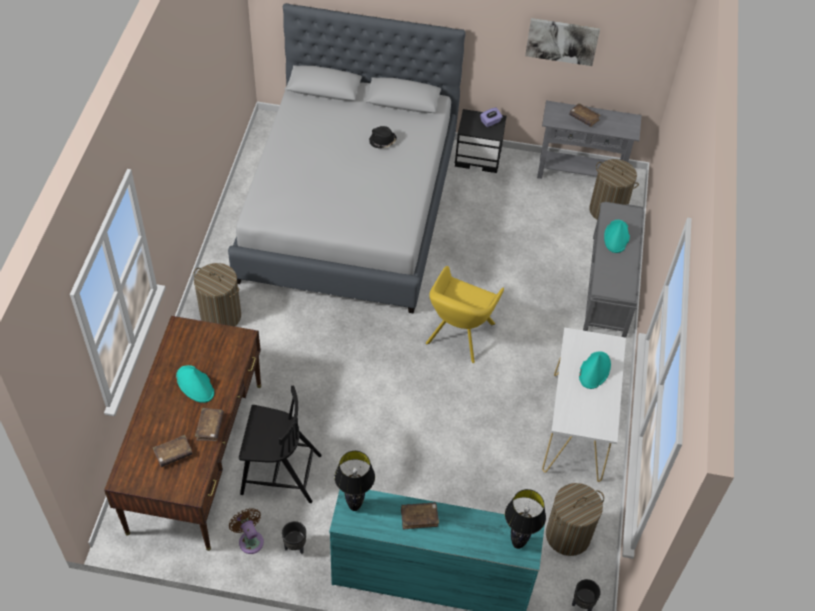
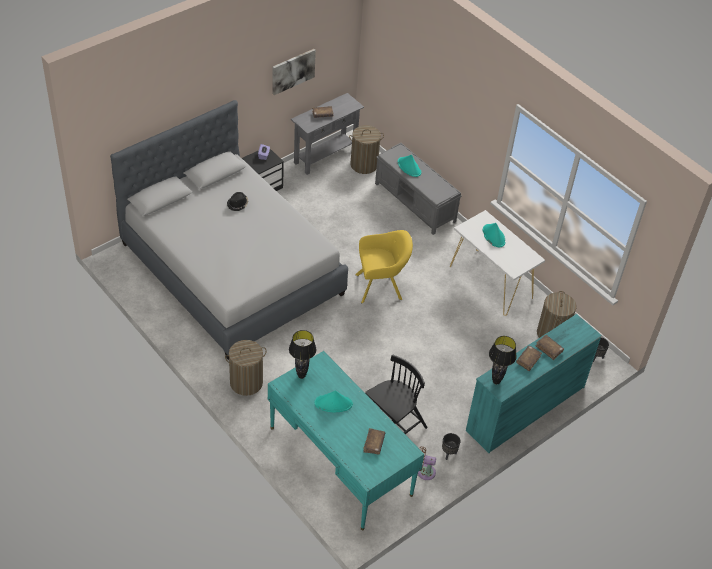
camera: 50 degrees left, 5 degrees down
brown desk [104,316,261,551] -> turquoise desk [268,351,424,530]
brown book [195,408,224,441] -> brown book moved to [535,335,564,360]
yellow armchair [426,266,504,363] -> yellow armchair turned 75 degrees counterclockwise [355,230,413,303]
black table lamp [505,489,546,549] -> black table lamp moved to [289,330,316,379]

